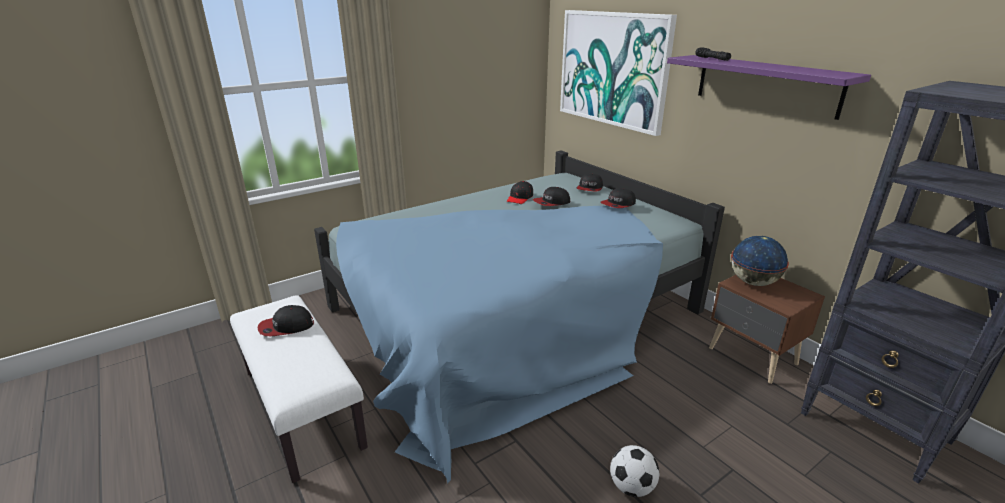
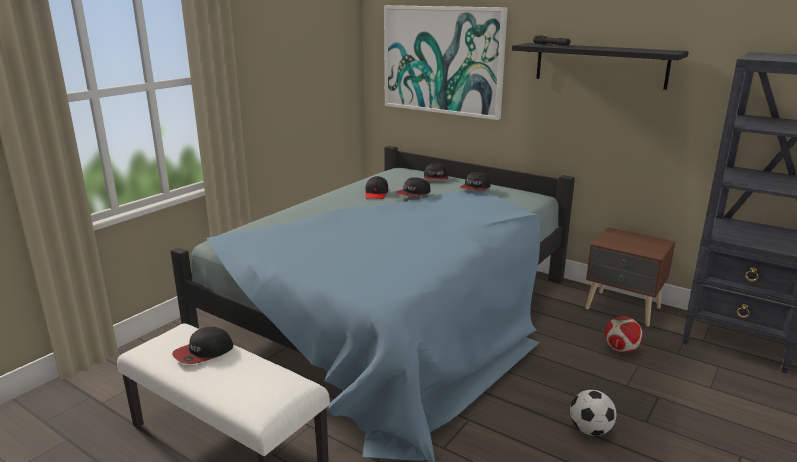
camera: 20 degrees left, 5 degrees down
purple shelf [667,55,871,120] -> black shelf [512,43,689,90]
globe [731,236,789,286] -> none
none -> football [605,316,643,353]

